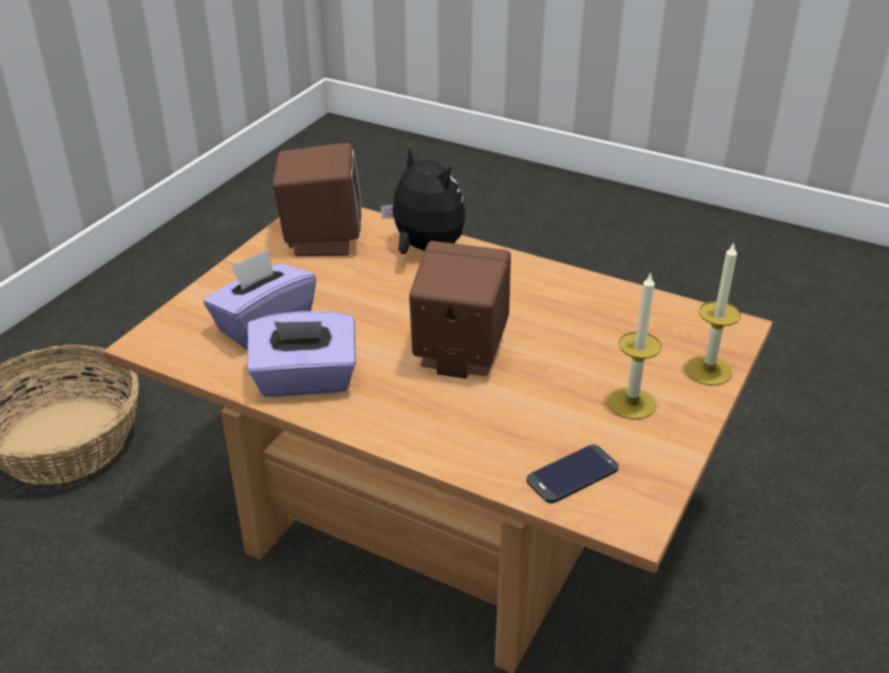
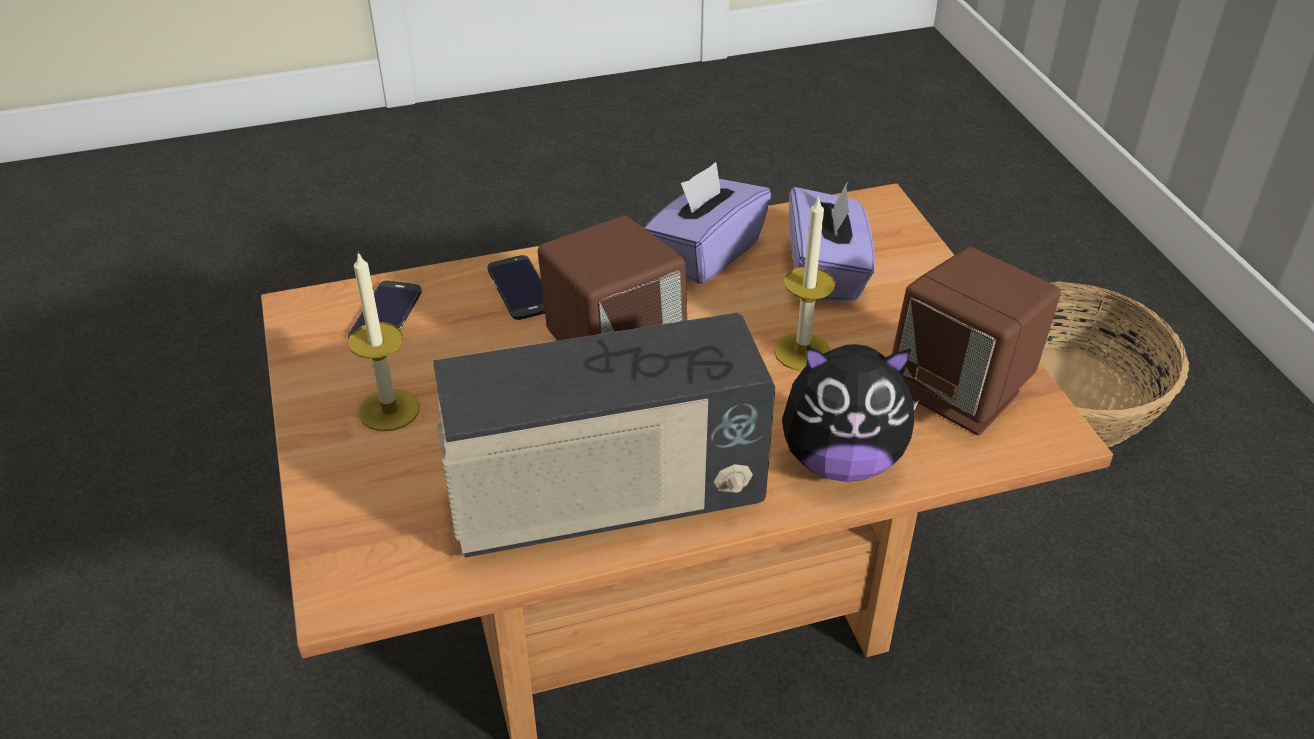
camera: 135 degrees right, 5 degrees up
candle [685,243,741,386] -> candle moved to [774,195,835,371]
none -> radio [433,313,775,558]
none -> phone [487,255,545,320]

